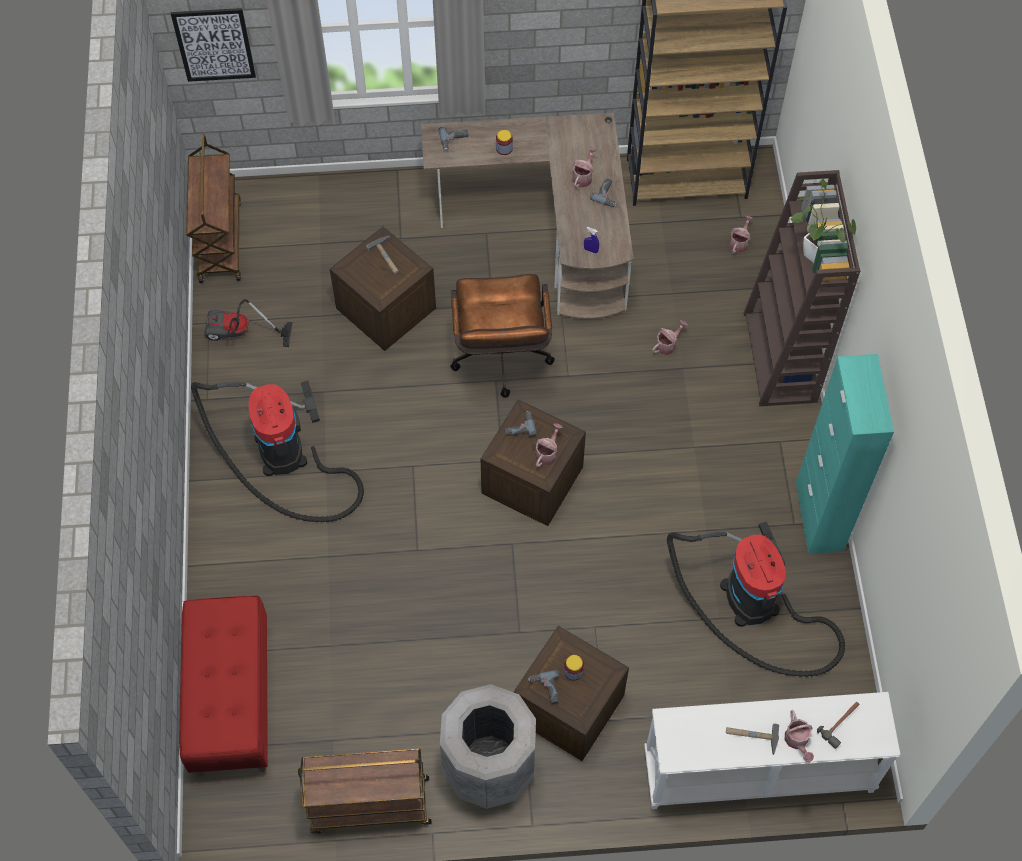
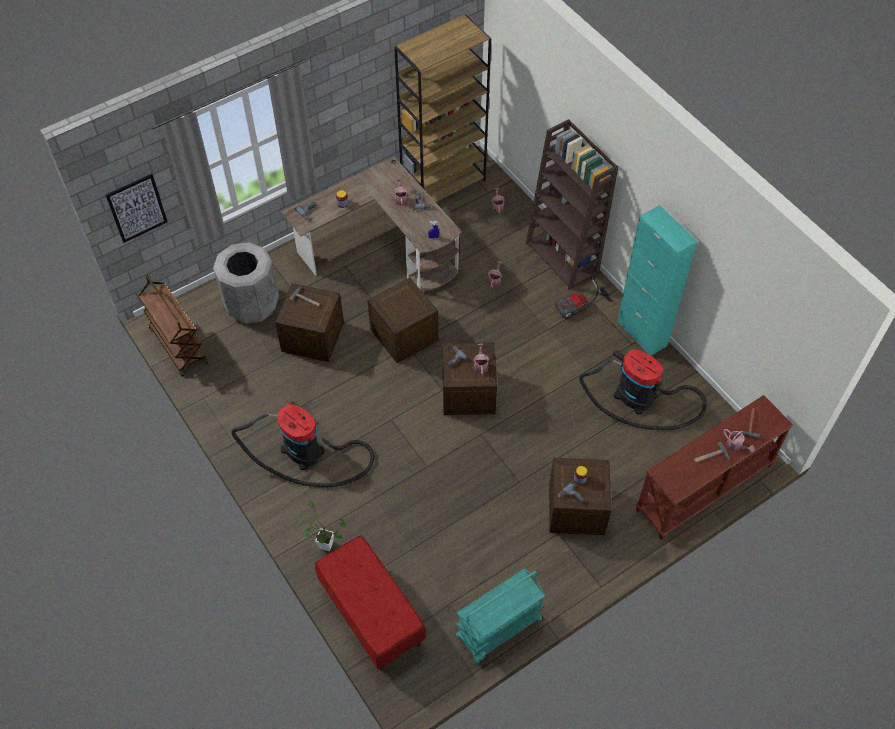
camera: 30 degrees left, 5 degrees down
vacuum cleaner [204,299,293,347] -> vacuum cleaner moved to [555,277,613,318]
brown cart [298,749,432,834] -> turquoise cart [456,569,545,664]
grey trash can [440,684,536,809] -> grey trash can moved to [213,242,279,324]
brown office chair [450,274,555,398] -> crate [367,278,438,363]
white console table [644,692,901,809] -> brown console table [636,395,793,540]
potted plant [790,179,856,262] -> potted plant moved to [299,501,347,551]

